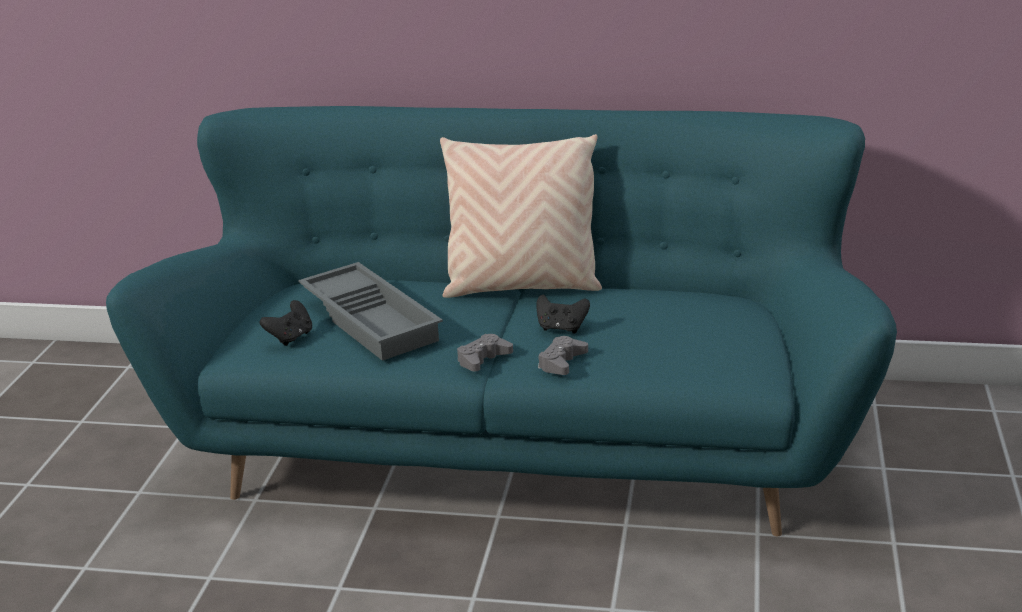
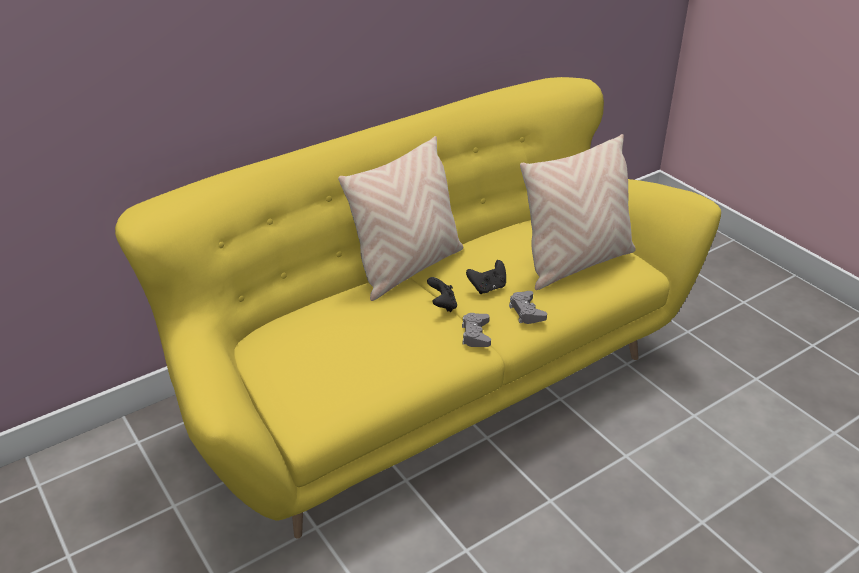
camera: 45 degrees left, 10 degrees up
turquoise sofa [106,106,897,536] -> yellow sofa [115,77,721,539]
black game controller [260,300,312,346] -> black game controller moved to [427,277,457,312]
grey tray [298,262,443,361] -> none
none -> beige pillow [520,134,636,290]

